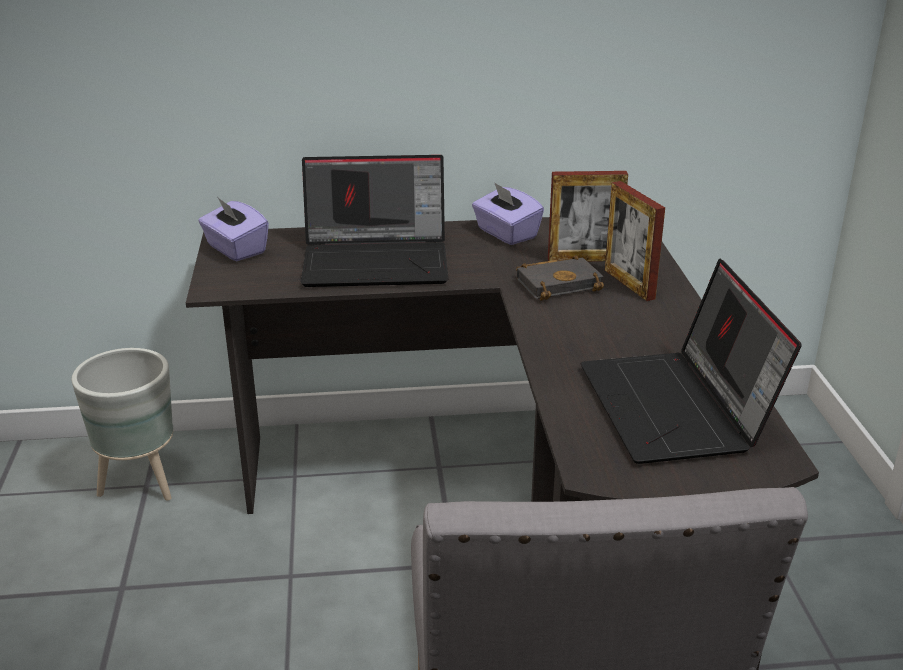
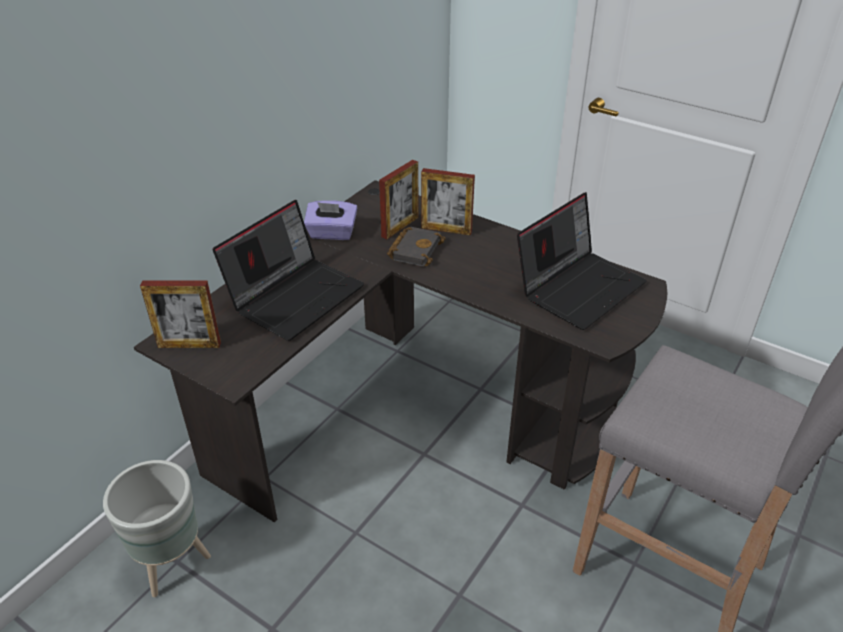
camera: 50 degrees left, 10 degrees up
purple tissue box [198,198,269,261] -> picture frame [140,281,221,348]
laptop [580,259,802,464] -> laptop turned 75 degrees counterclockwise [517,192,647,330]

